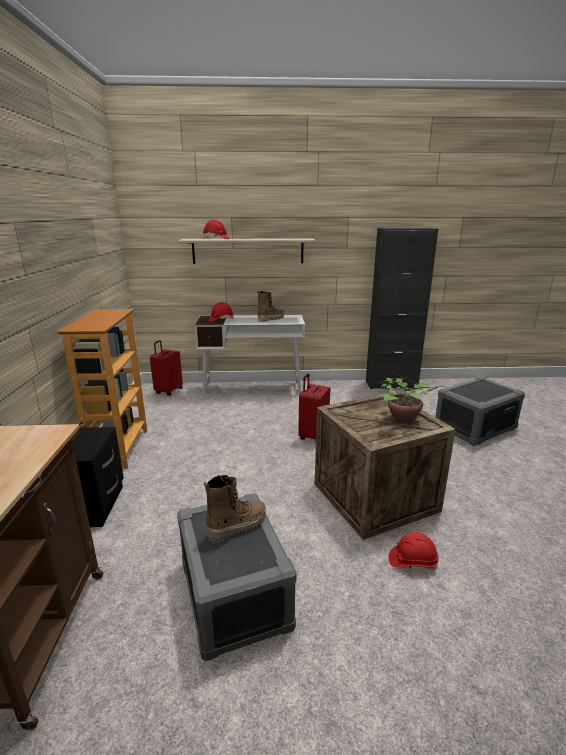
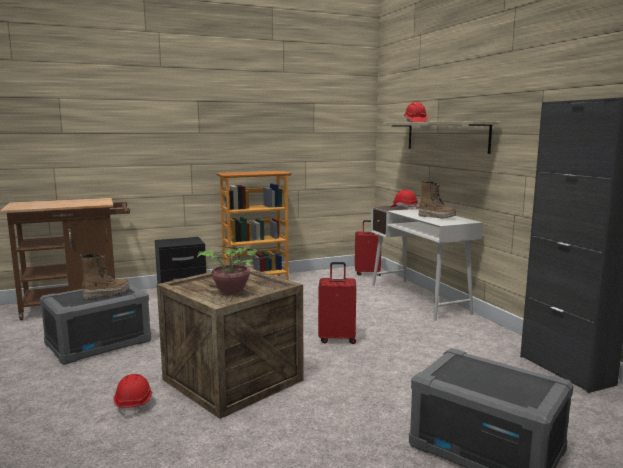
camera: 70 degrees right, 10 degrees down
boot [204,475,266,541] -> boot turned 75 degrees counterclockwise [80,254,129,299]

